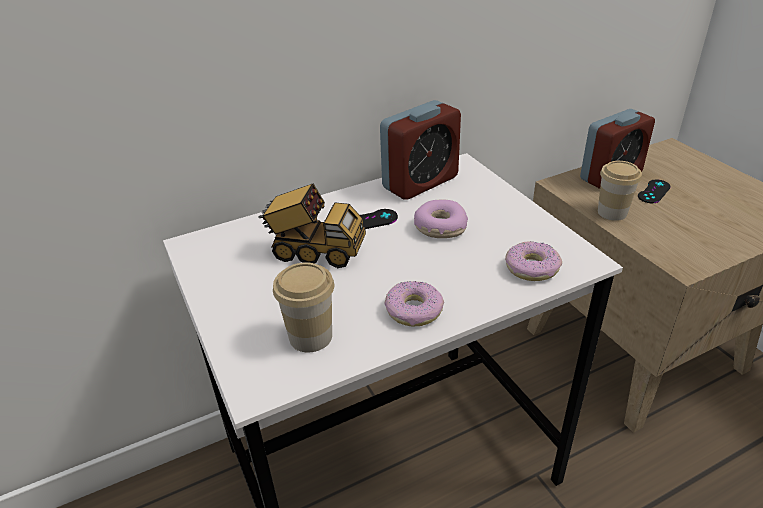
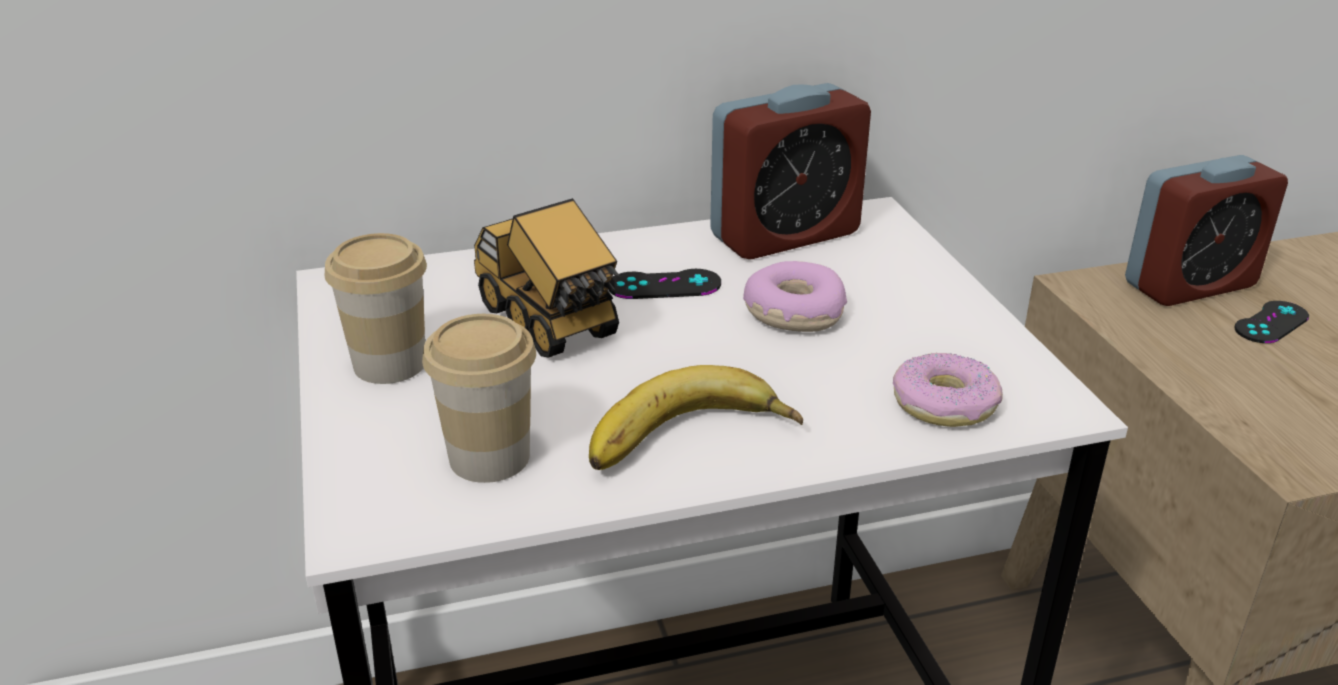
camera: 10 degrees right, 5 degrees down
toy truck [258,184,366,268] -> toy truck turned 150 degrees counterclockwise [474,198,619,358]
donut [385,281,444,326] -> banana [589,365,803,470]
cup [598,161,642,221] -> cup moved to [325,233,427,384]

